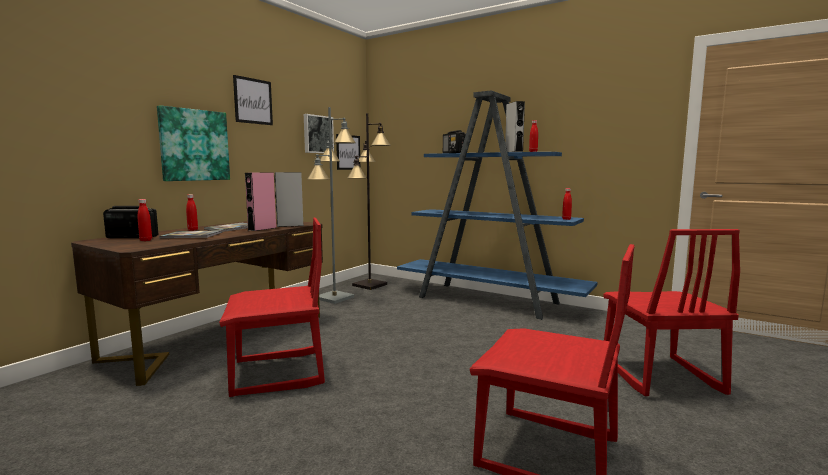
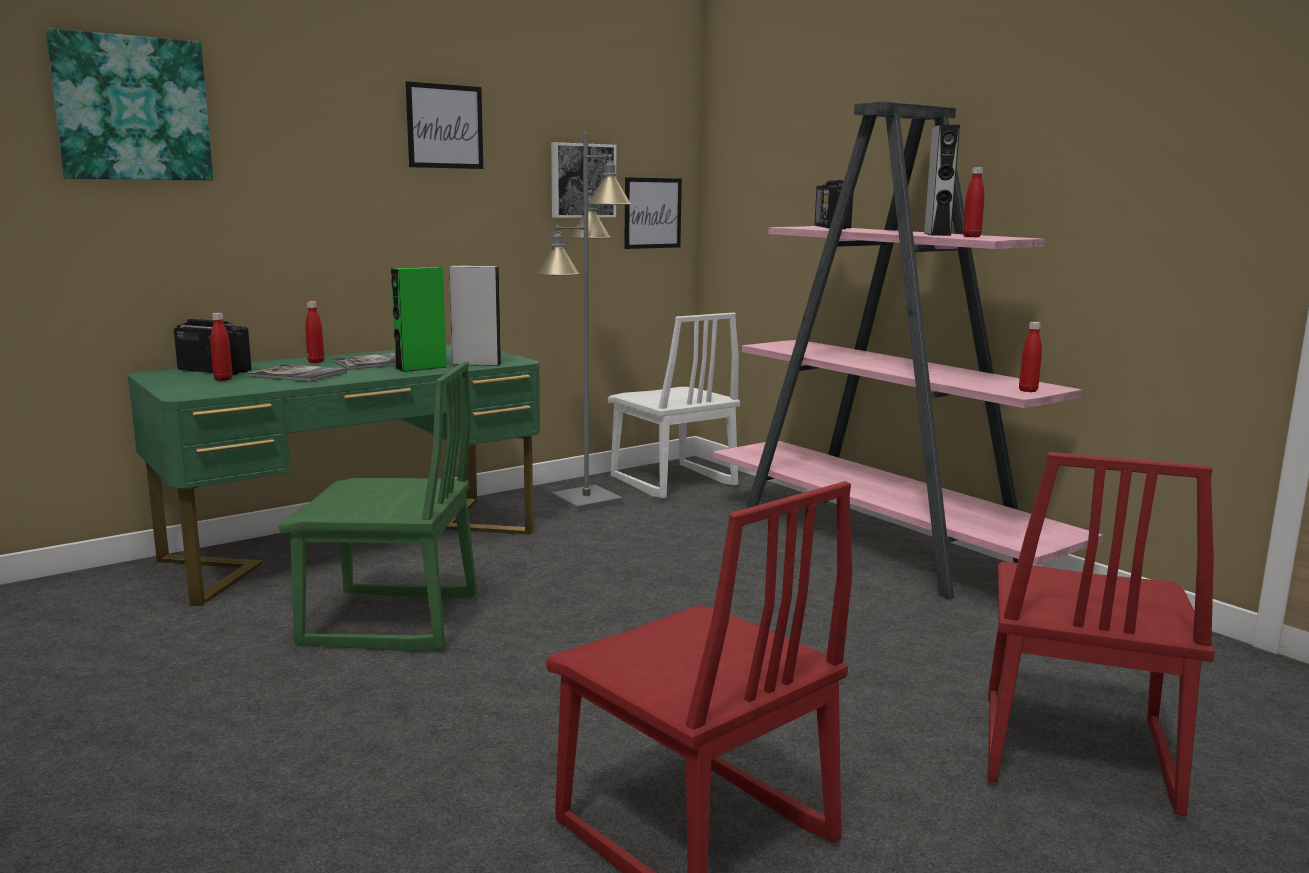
camera: 20 degrees right, 5 degrees up
brown desk [71,219,323,386] -> green desk [127,345,540,606]
picture [157,105,230,181] -> picture moved to [46,28,213,181]
red chair [219,218,325,397] -> green chair [278,361,477,652]
pink speaker [245,172,276,231] -> green speaker [391,267,448,372]
black floor lamp [347,113,391,290] -> white chair [608,313,740,498]
blue bookcase [397,90,598,320] -> pink bookcase [713,102,1103,599]

